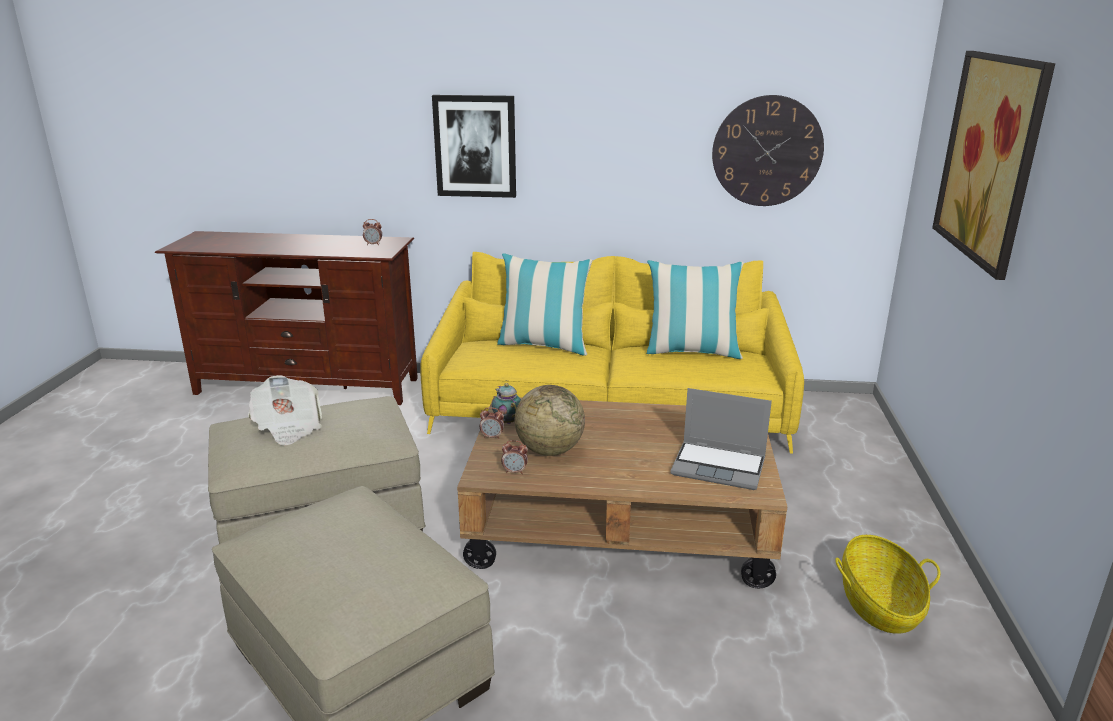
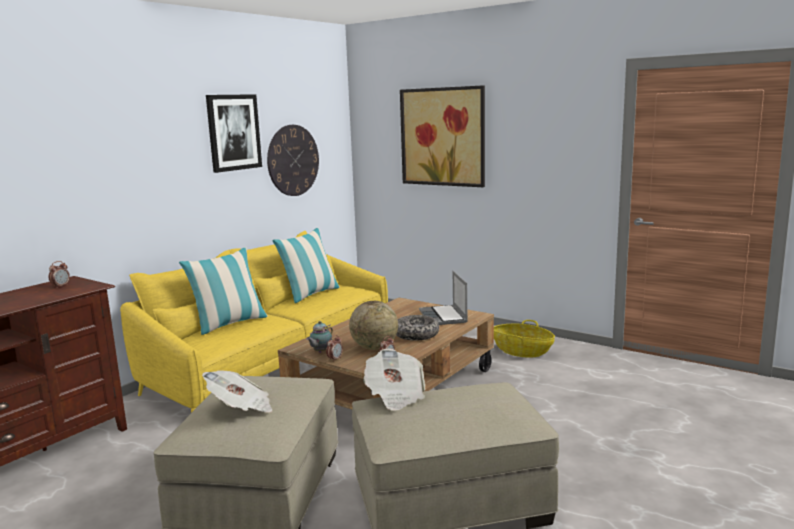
camera: 60 degrees left, 10 degrees down
picture [432,95,516,198] -> picture moved to [206,94,262,173]
teapot [492,383,521,424] -> teapot turned 60 degrees counterclockwise [306,321,333,353]
laptop [670,388,772,490] -> laptop turned 120 degrees clockwise [419,271,468,325]
none -> newspaper [363,349,425,411]
none -> bowl [396,315,439,341]

